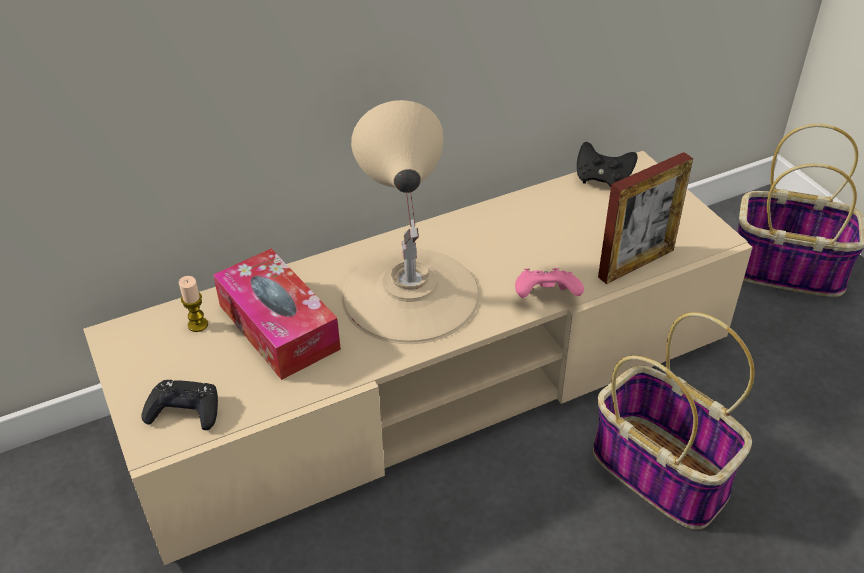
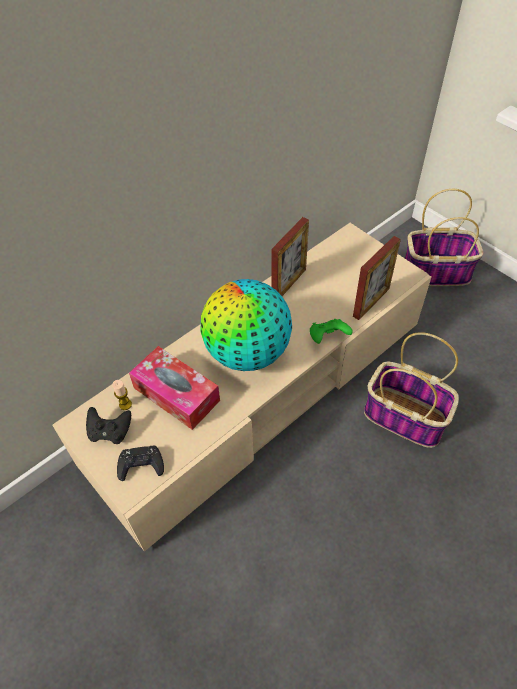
camera: 15 degrees left, 10 degrees up
beige table lamp [342,100,480,344] -> globe [201,279,292,371]
pink game controller [515,268,584,298] -> green game controller [310,319,353,344]
black game controller [577,142,638,187] -> black game controller moved to [86,407,131,444]
none -> picture frame [271,217,309,296]

